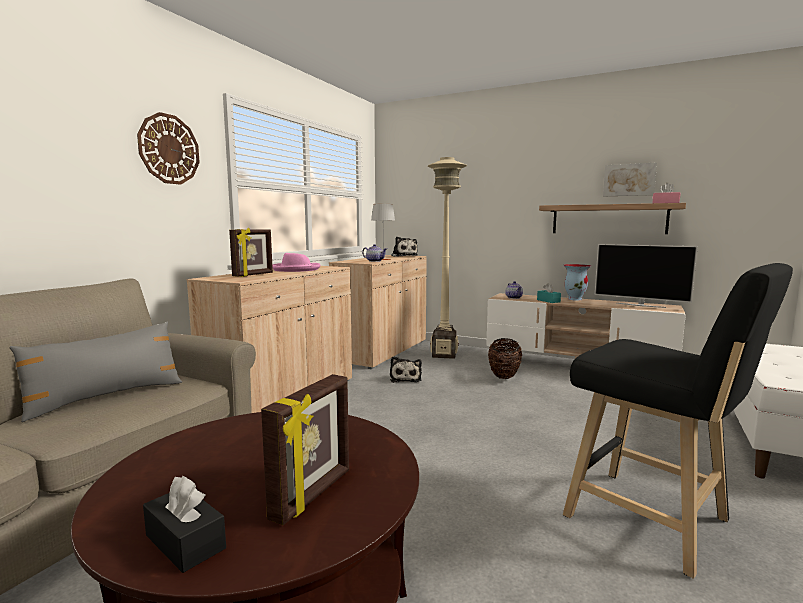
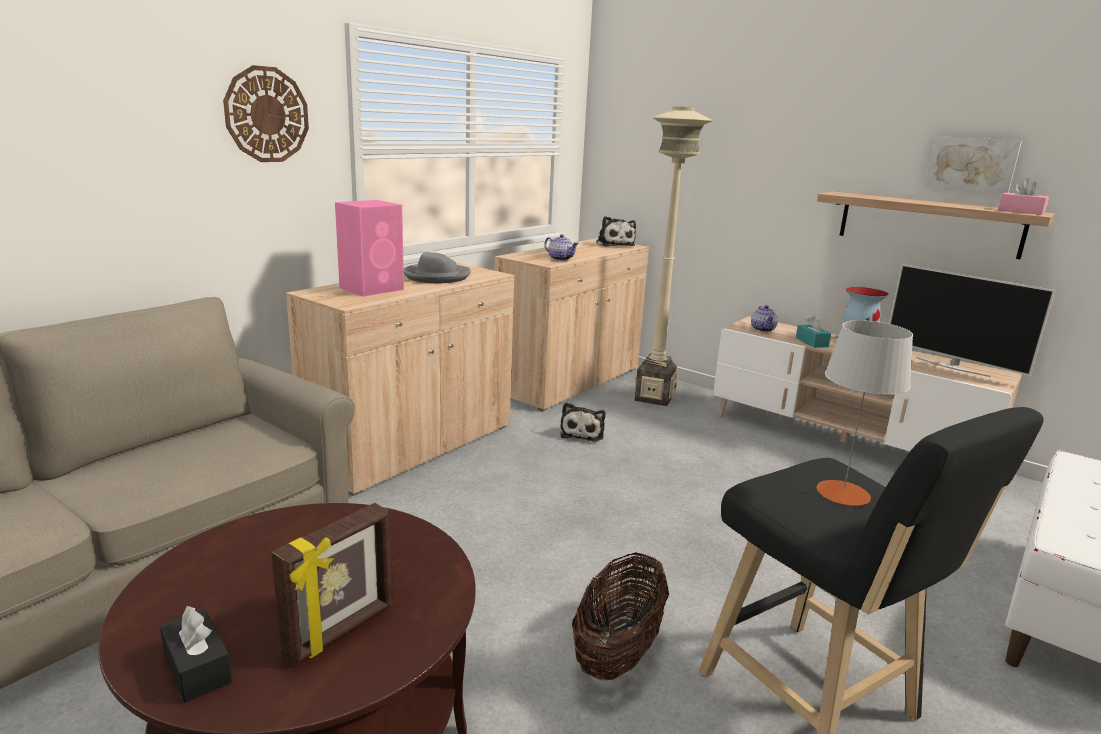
camera: 10 degrees right, 10 degrees up
grey pillow [10,322,182,422] -> none
picture frame [229,228,273,277] -> pink speaker [335,200,404,297]
pink hat [272,253,321,272] -> grey hat [404,252,471,283]
grey table lamp [371,204,395,260] -> grey table lamp moved to [816,320,913,506]
basket [488,338,522,379] -> basket moved to [572,552,669,680]

